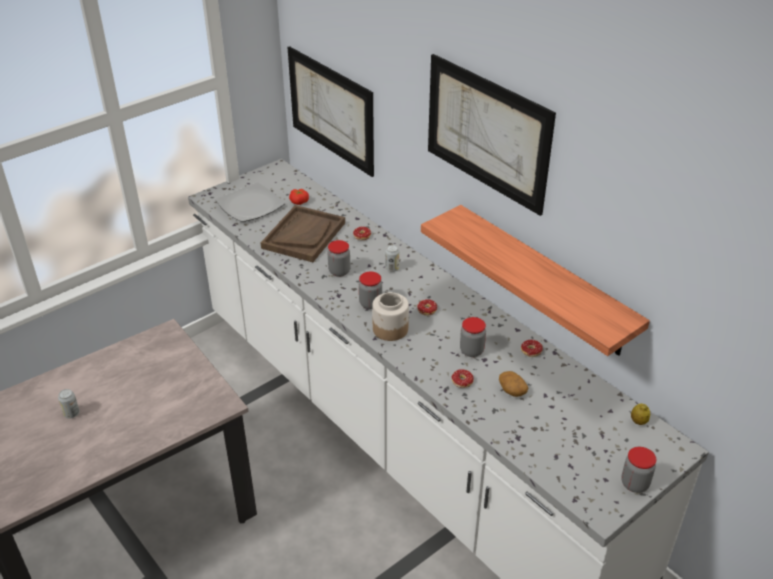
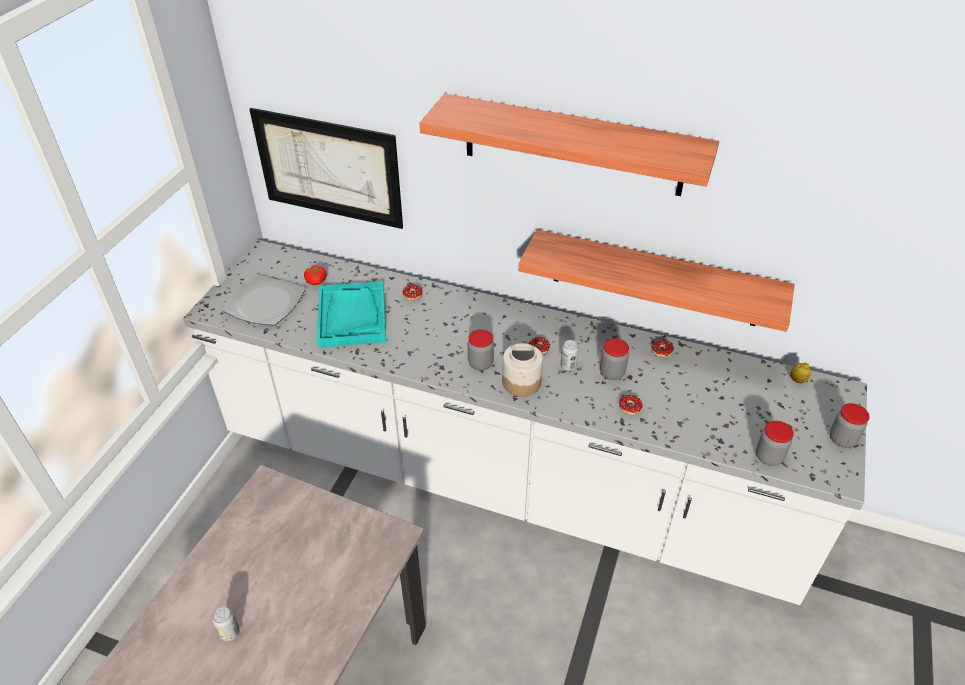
camera: 30 degrees left, 5 degrees up
brown tray [261,205,345,262] -> turquoise tray [317,281,386,348]
jar [327,240,351,277] -> jar moved to [756,421,794,466]
can [385,245,399,272] -> can moved to [561,340,579,371]
picture [428,54,556,216] -> shelf [420,93,719,196]
potato [499,371,528,397] -> none

